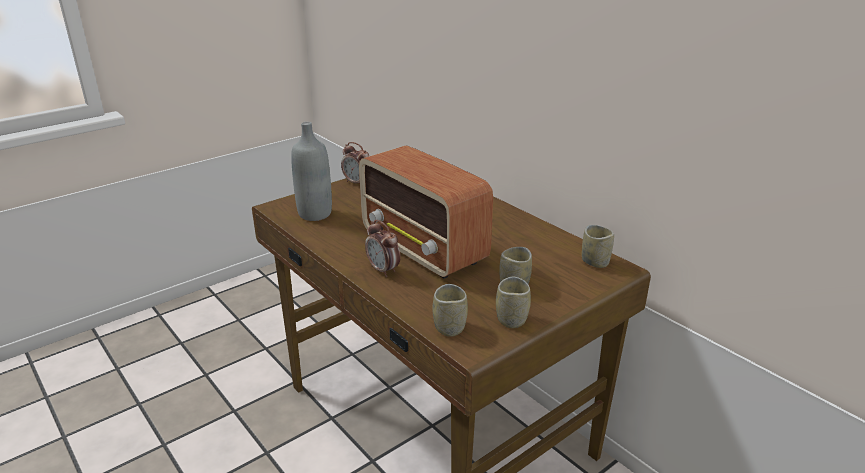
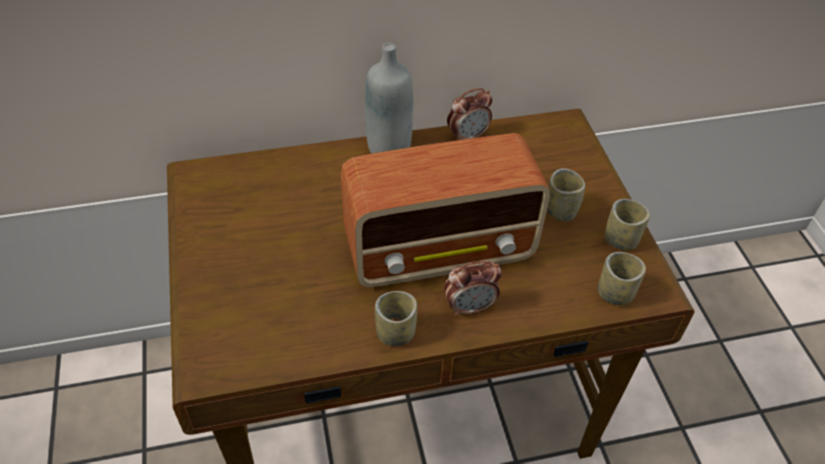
camera: 65 degrees left, 20 degrees up
grey bottle [291,122,332,221] -> grey bottle moved to [365,43,413,154]
alarm clock [341,142,369,184] -> alarm clock moved to [447,88,493,140]
cup [582,225,614,268] -> cup moved to [375,291,417,346]

